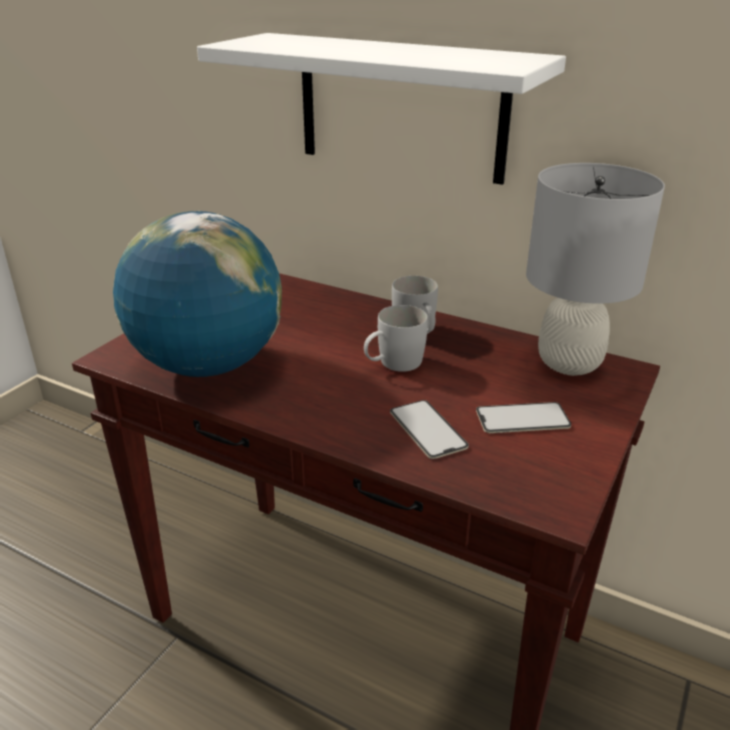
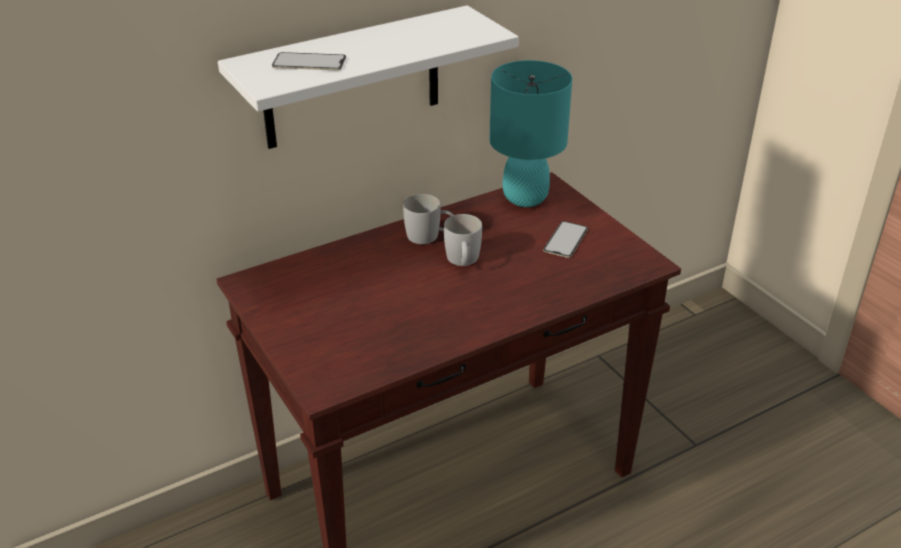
camera: 60 degrees left, 5 degrees up
globe [113,211,282,377] -> none
phone [390,400,469,459] -> phone moved to [272,52,346,71]
grey table lamp [526,163,665,376] -> turquoise table lamp [490,60,572,207]

